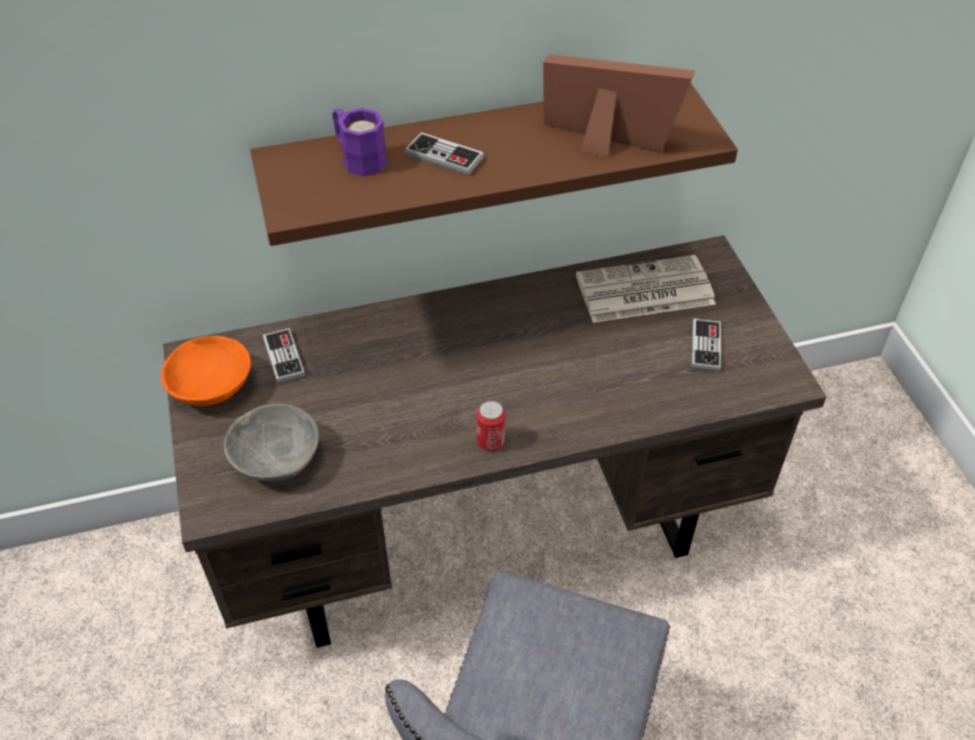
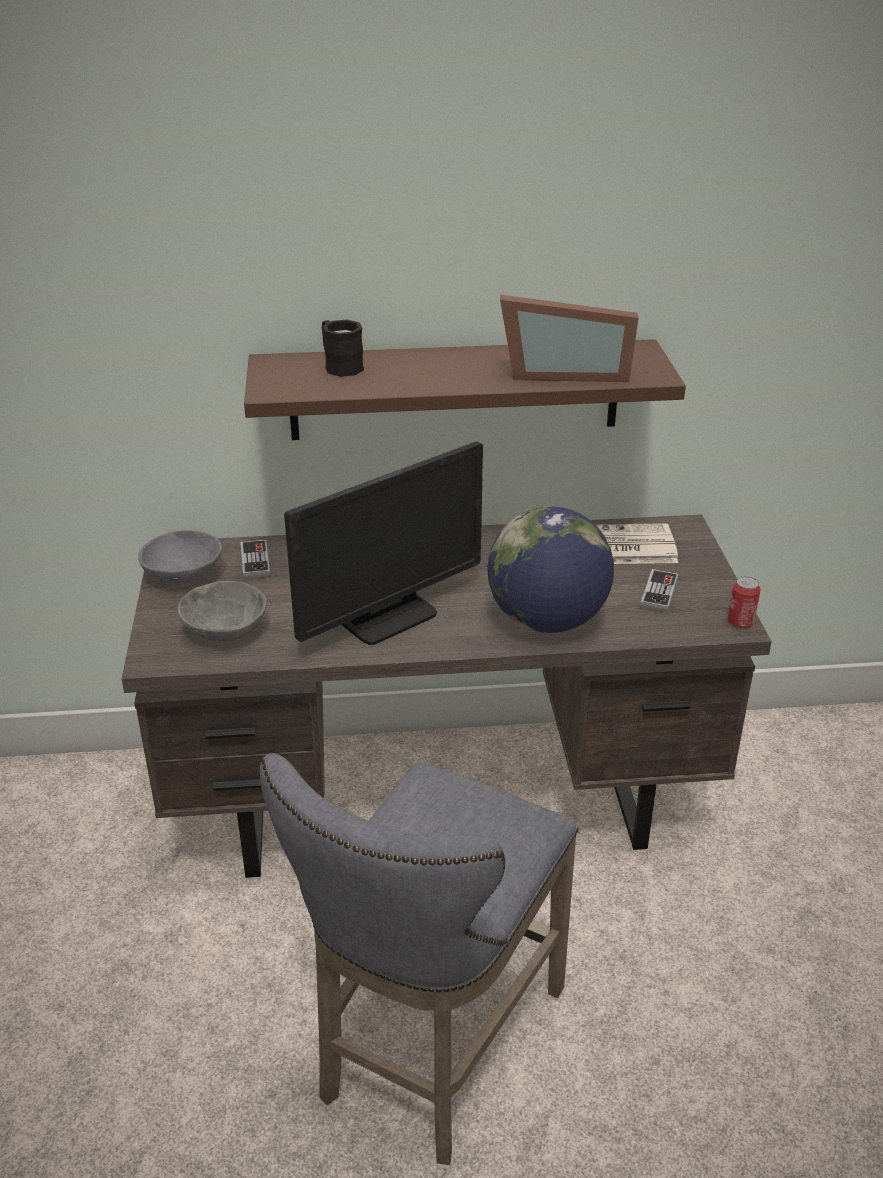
camera: 10 degrees right, 15 degrees down
orange bowl [161,336,251,406] -> grey bowl [138,530,222,584]
purple mug [332,108,388,176] -> black mug [322,320,364,377]
game controller [405,132,484,176] -> none
can [477,401,505,451] -> can moved to [728,576,761,629]
picture frame [543,54,695,157] -> picture frame turned 150 degrees clockwise [500,295,639,382]
none -> monitor [284,441,483,645]
none -> globe [487,506,614,633]

